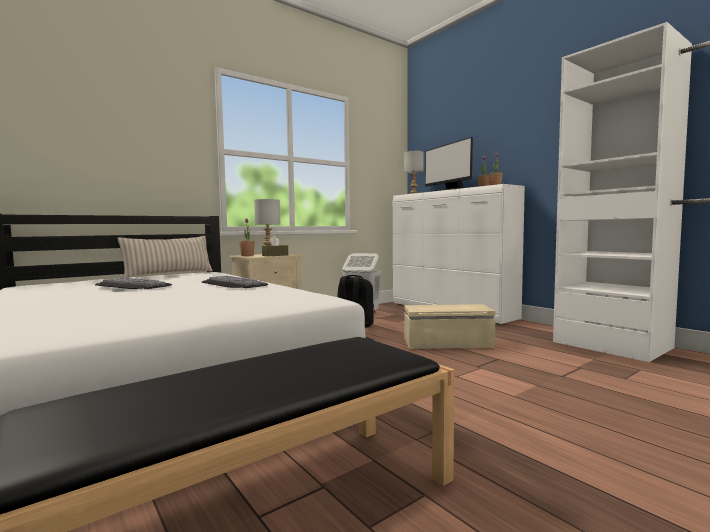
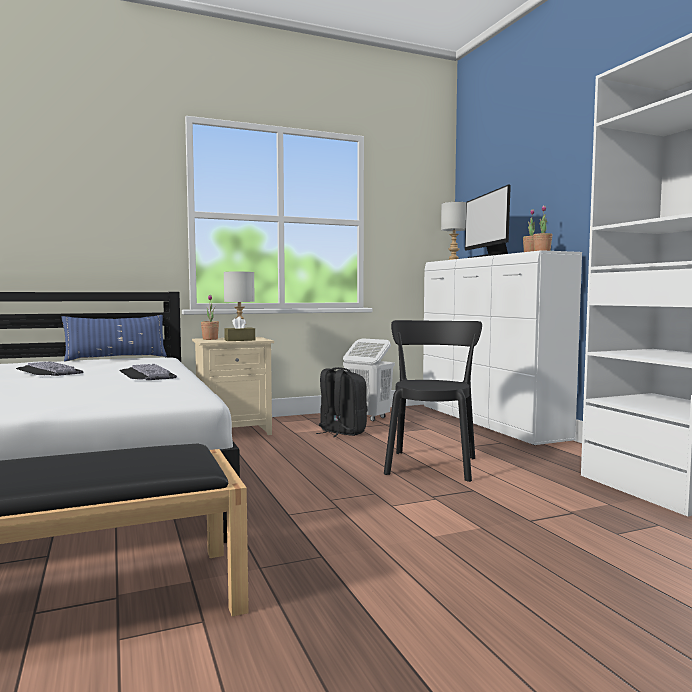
camera: 15 degrees right, 0 degrees up
beige pillow [117,236,213,278] -> blue pillow [62,315,167,362]
beige storage box [404,304,496,349] -> black chair [384,320,482,482]

